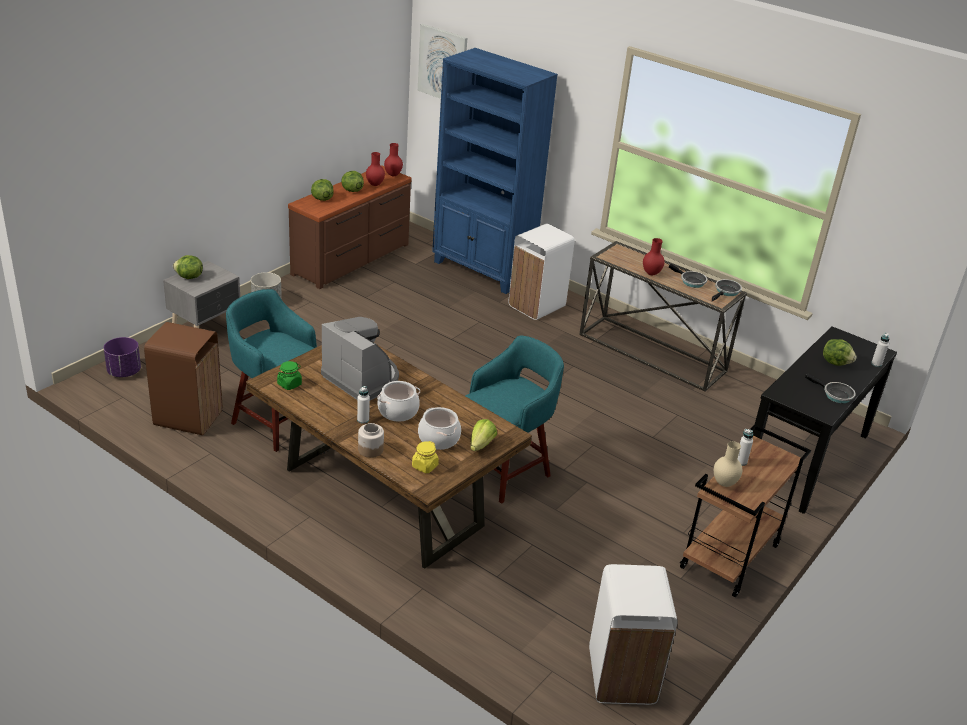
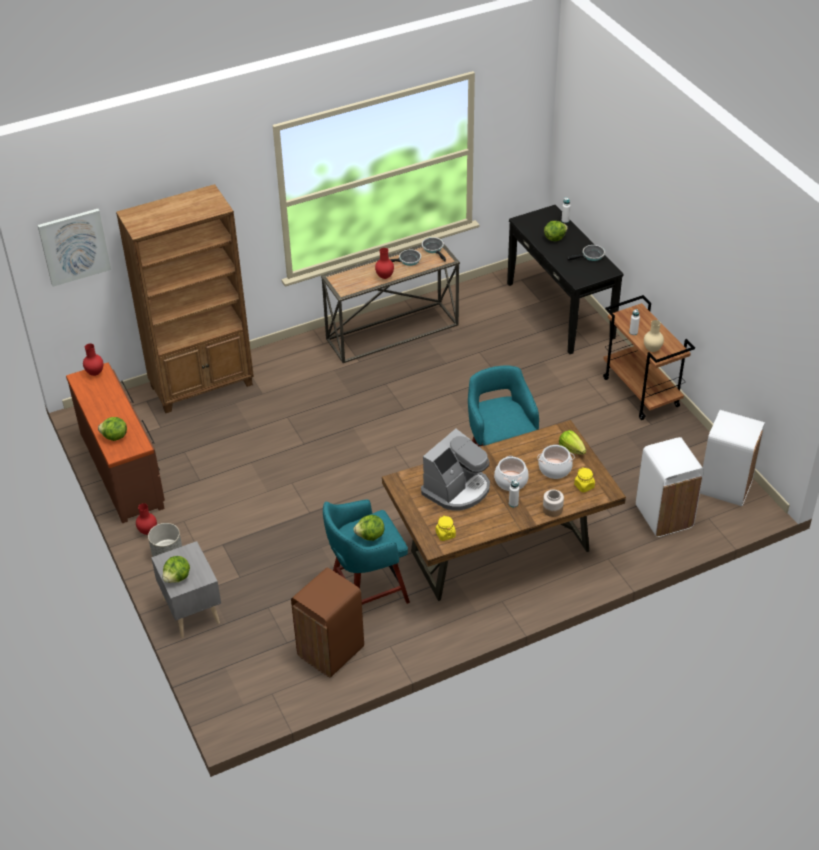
camera: 60 degrees left, 10 degrees up
purple planter [104,337,141,377] -> none
green jar [277,361,302,390] -> yellow jar [435,516,456,541]
coffee machine [321,317,399,401] -> coffee machine turned 150 degrees clockwise [421,429,490,511]
lettuce [341,171,364,192] -> lettuce moved to [353,515,384,541]
red vase [366,152,385,186] -> red vase moved to [136,503,157,535]
blue bookcase [432,48,558,294] -> brown bookcase [116,184,254,413]
white trash can [509,224,575,320] -> white trash can moved to [636,437,704,537]

